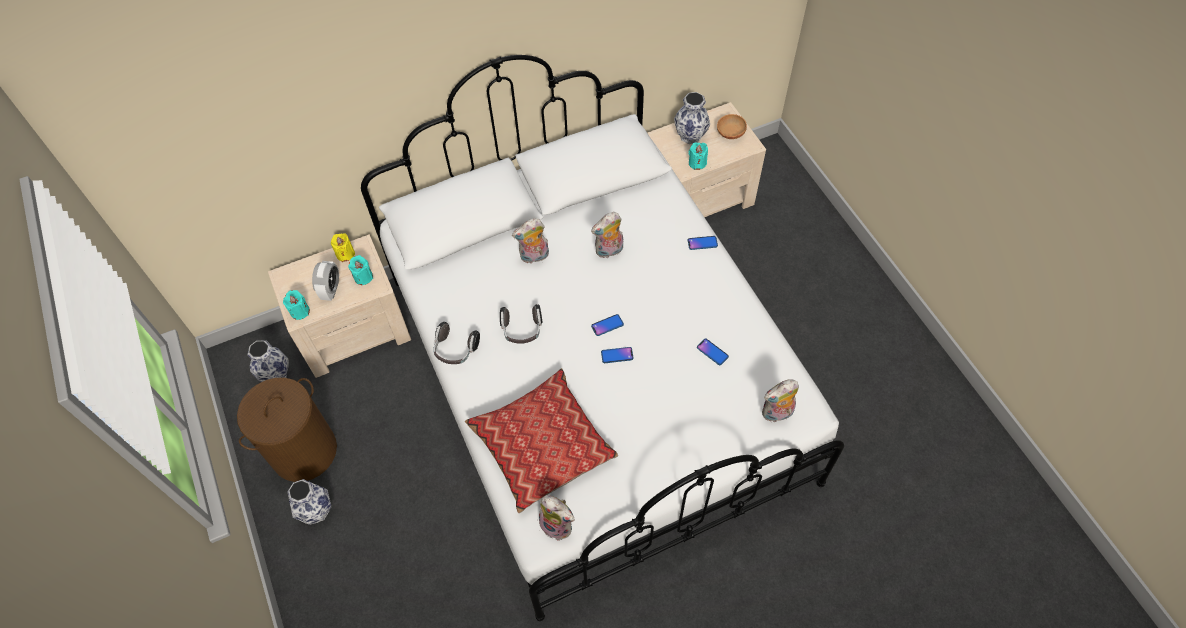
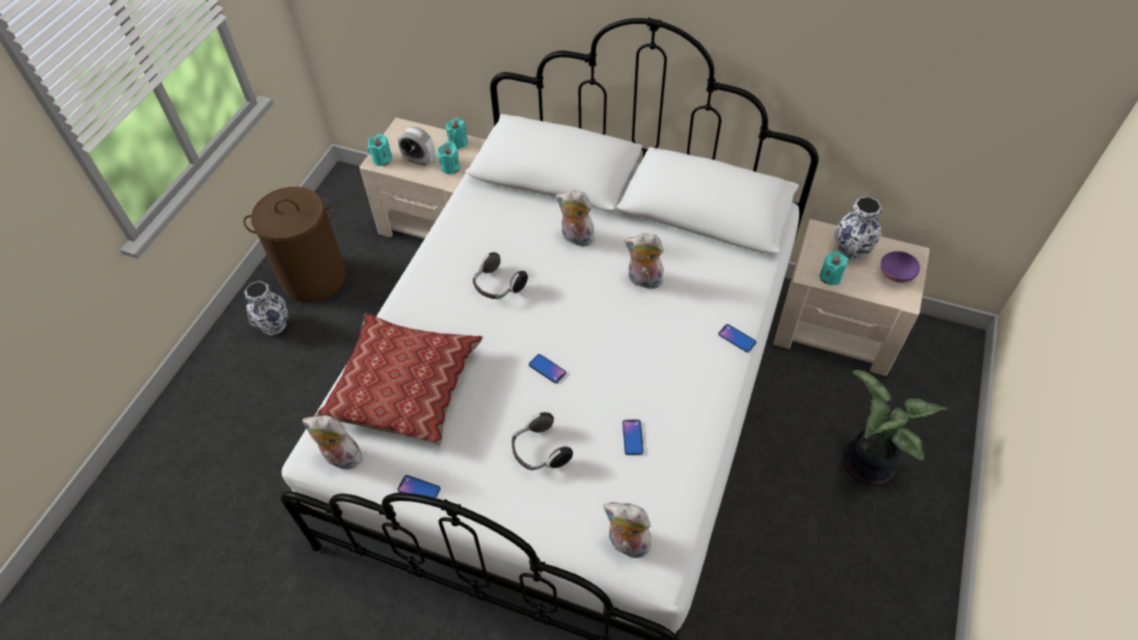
camera: 45 degrees right, 5 degrees down
vase [247,341,289,382] -> none
alarm clock [312,261,340,301] -> alarm clock turned 60 degrees clockwise [398,127,435,166]
yellow candle [331,233,355,262] -> turquoise candle [446,118,468,149]
headphones [433,322,480,364] -> headphones moved to [512,412,573,470]
plush toy [539,496,575,541] -> plush toy turned 120 degrees clockwise [302,415,363,470]
phone [591,314,624,336] -> phone moved to [397,475,441,498]
brown bowl [717,114,747,139] -> purple bowl [880,251,920,283]
none -> potted plant [842,370,947,486]

